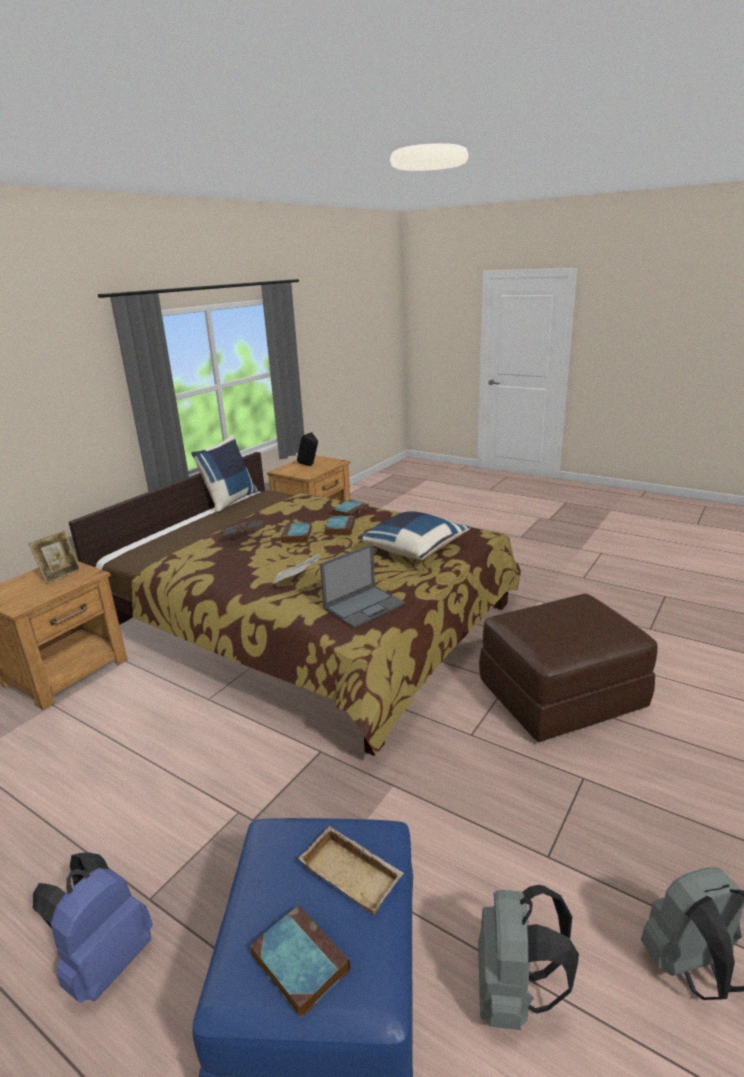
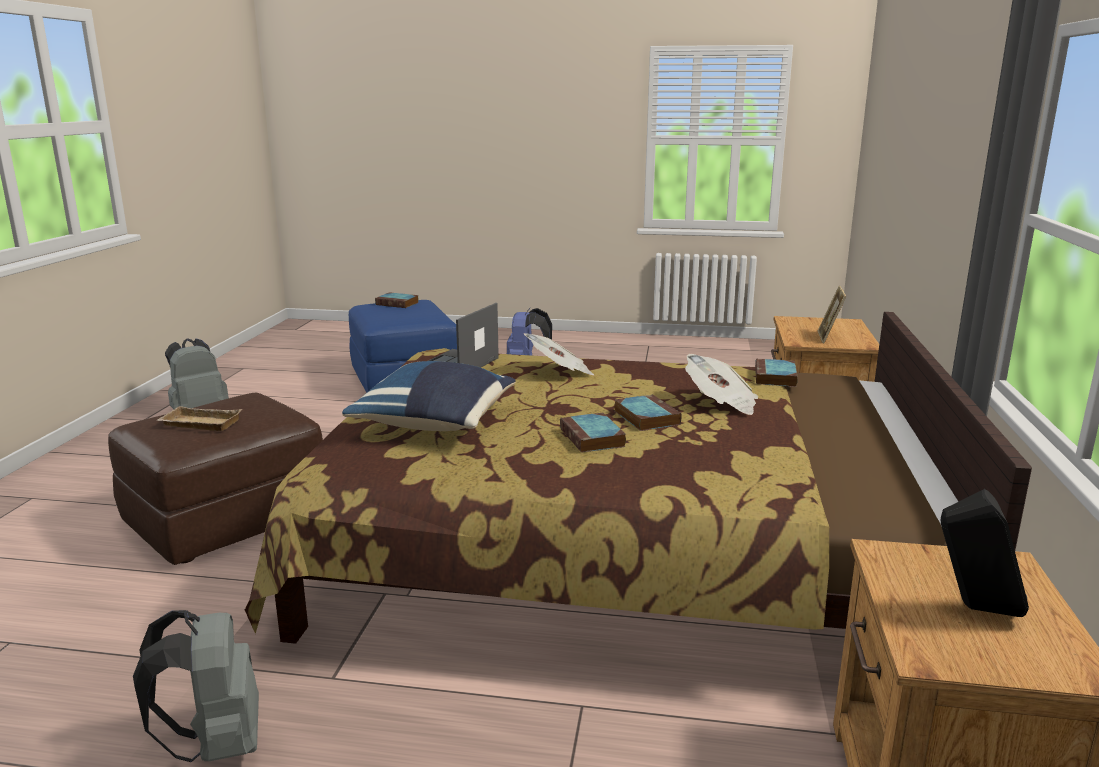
camera: 155 degrees right, 5 degrees down
blue pillow [191,435,259,514] -> none
beige tray [298,826,404,915] -> beige tray moved to [157,406,242,431]
book [331,499,369,517] -> book moved to [755,359,798,387]
grey backpack [478,885,579,1030] -> grey backpack moved to [133,610,259,762]

